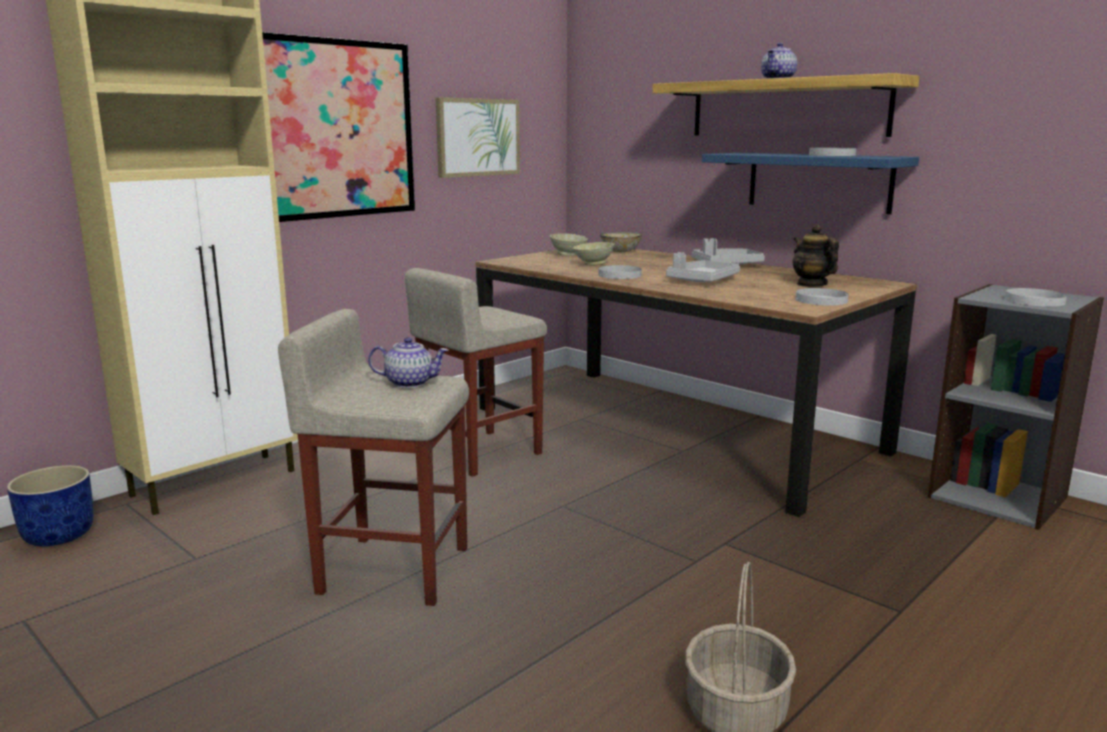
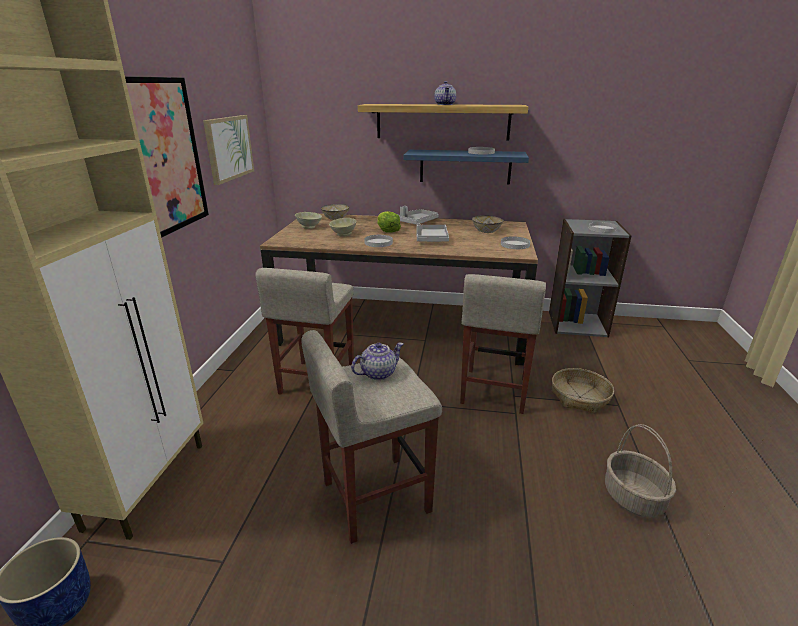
camera: 35 degrees left, 10 degrees up
teapot [793,225,839,287] -> bowl [472,215,504,233]
none -> lettuce [377,211,401,233]
none -> beige stool [460,274,546,414]
none -> basket [552,368,614,414]

